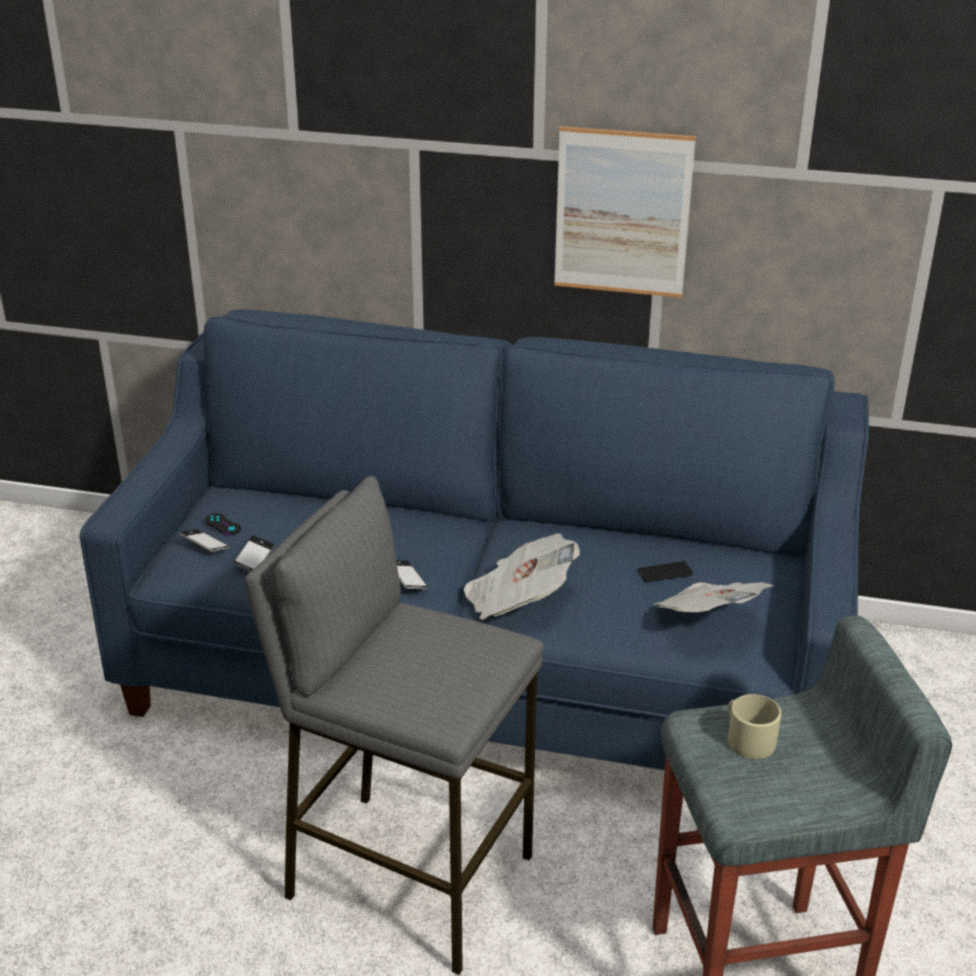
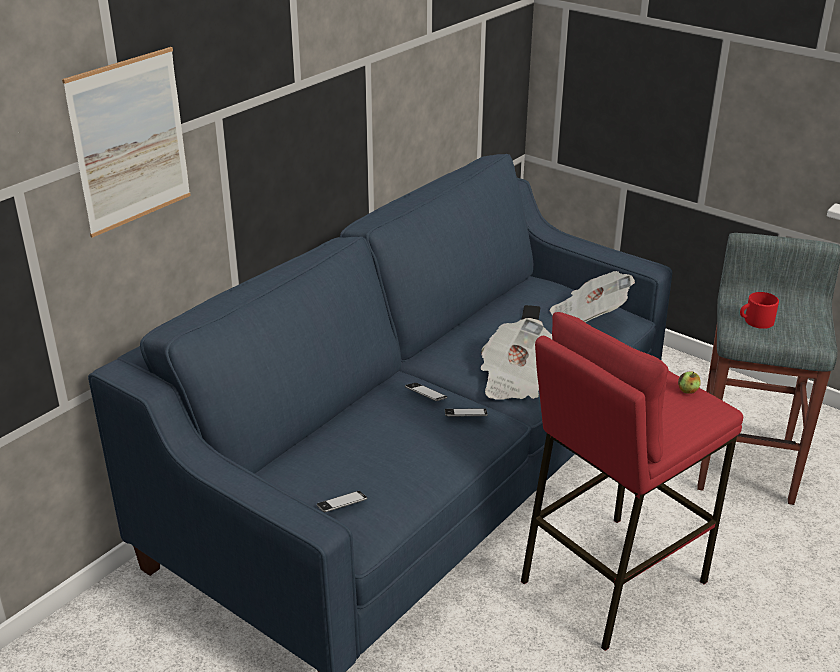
camera: 65 degrees left, 0 degrees up
black game controller [205,513,241,535] -> none
phone [233,535,274,572] -> phone moved to [405,383,447,401]
grey stool [244,476,544,975] -> red stool [521,312,743,651]
picture [554,126,696,298] -> picture moved to [62,47,191,238]
beige mug [728,694,781,759] -> red mug [740,292,779,329]
none -> apple [678,371,701,394]

